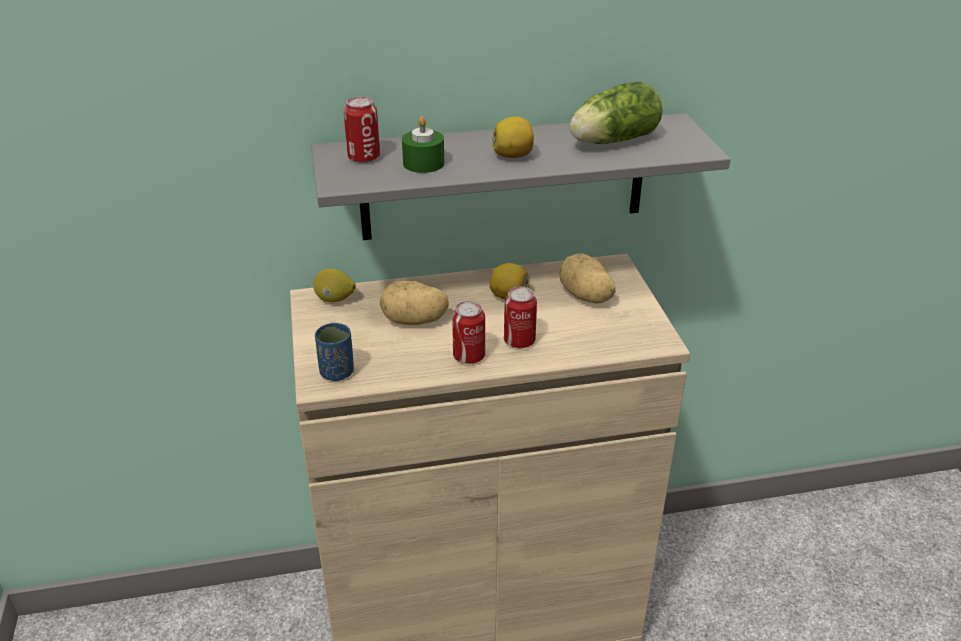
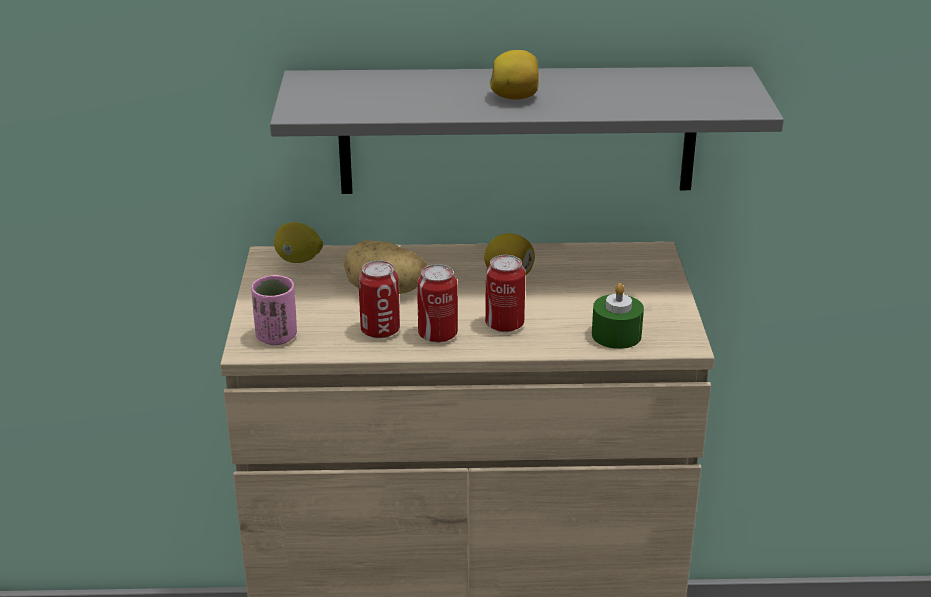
camera: 10 degrees right, 5 degrees down
blue cup [315,323,354,381] -> pink cup [251,275,297,345]
can [344,96,380,163] -> can moved to [358,261,400,338]
green candle [402,116,444,173] -> green candle moved to [592,283,644,349]
potato [559,253,615,303] -> none
lettuce [569,82,662,144] -> none

